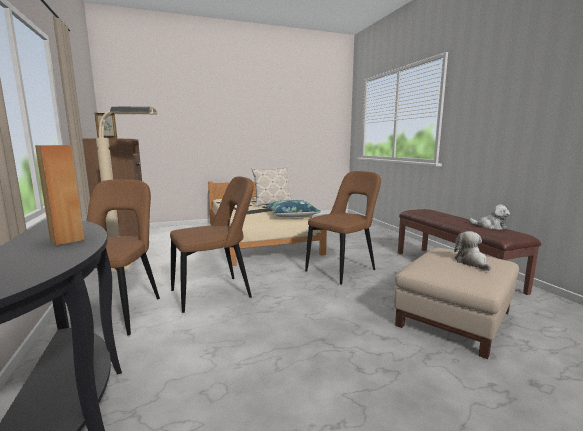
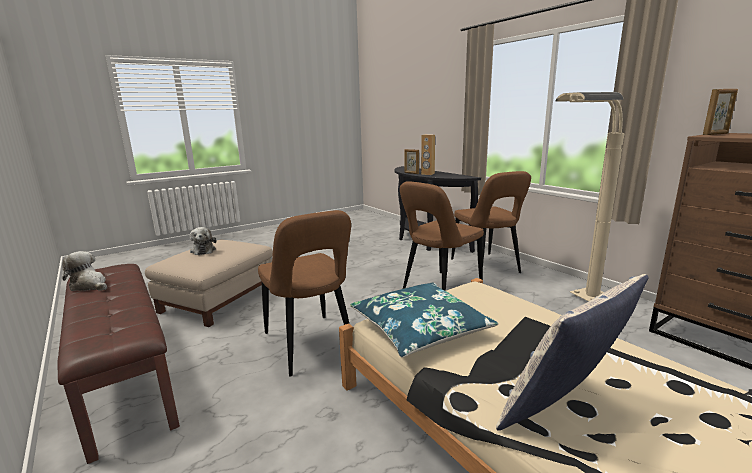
camera: 165 degrees right, 5 degrees up
brown chair [305,171,381,285] -> brown chair turned 60 degrees counterclockwise [258,210,351,377]
none -> picture frame [404,149,419,174]

